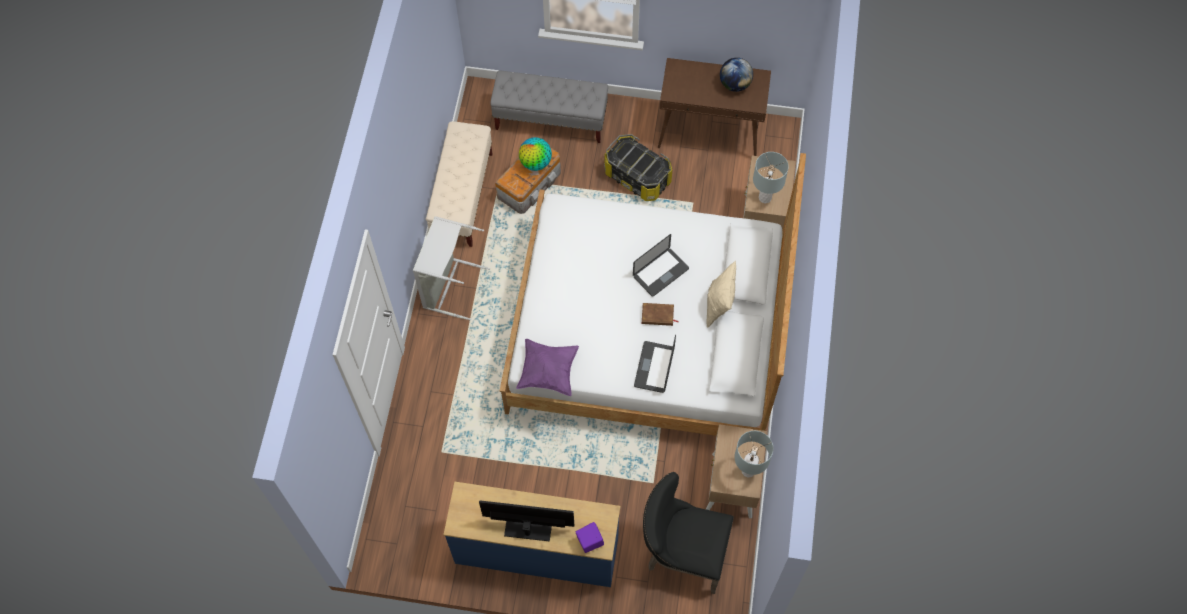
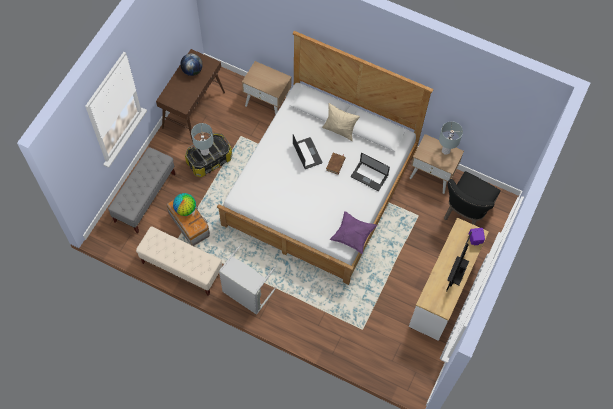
camera: 75 degrees left, 0 degrees up
blue dresser [443,482,620,587] -> white dresser [409,218,489,341]
grey table lamp [753,152,789,203] -> grey table lamp moved to [191,123,214,156]

